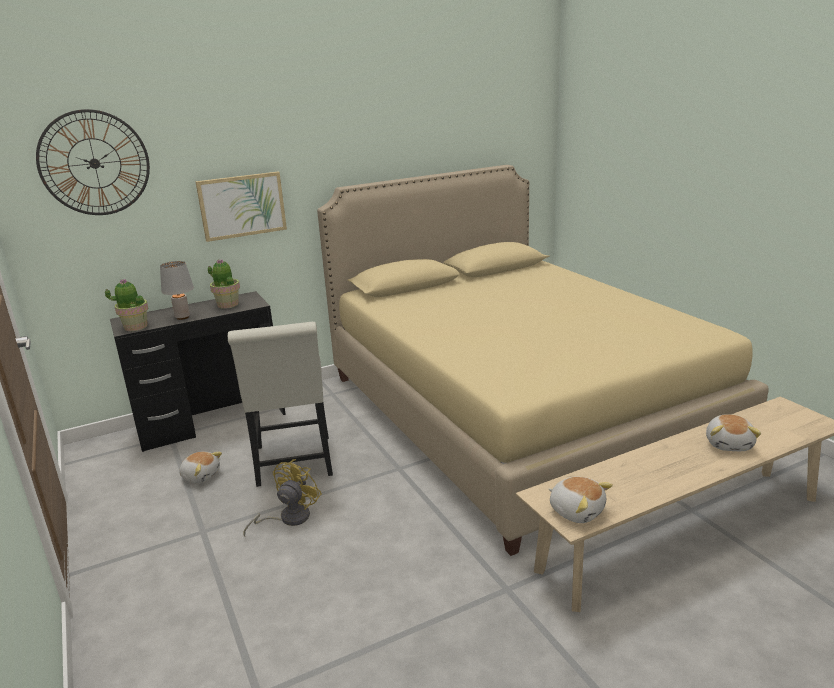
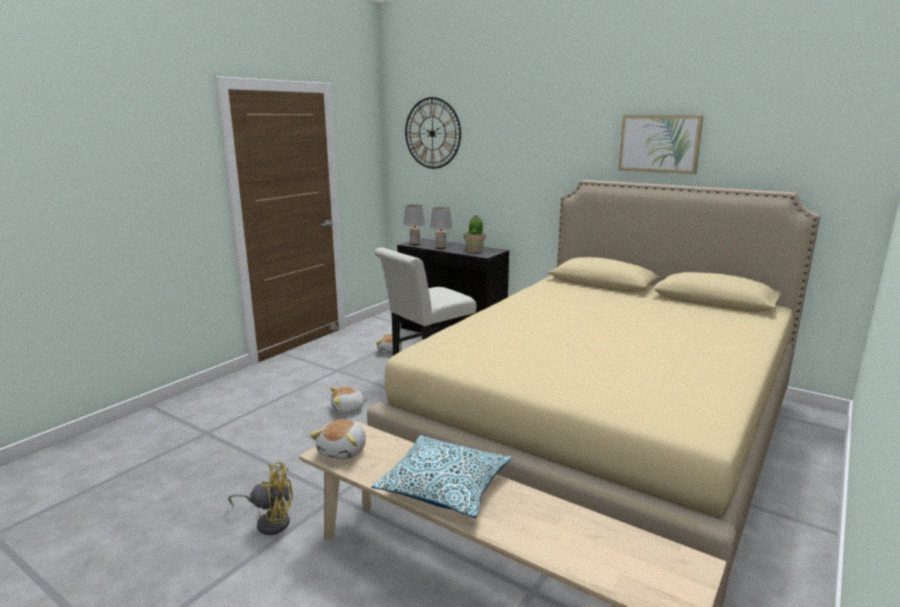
camera: 60 degrees right, 5 degrees down
potted plant [105,279,148,331] -> grey table lamp [404,205,425,245]
picture [196,172,287,242] -> picture moved to [618,115,703,174]
yellow fan [243,459,322,536] -> yellow fan moved to [228,462,293,535]
plush toy [706,414,761,451] -> plush toy moved to [330,387,368,414]
none -> pillow [371,435,513,518]

